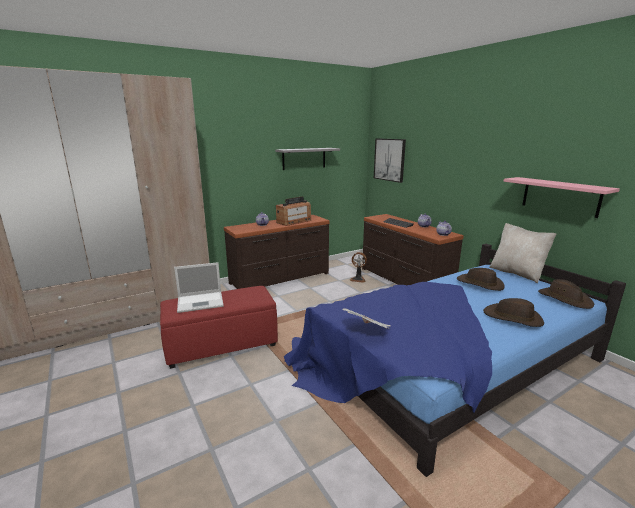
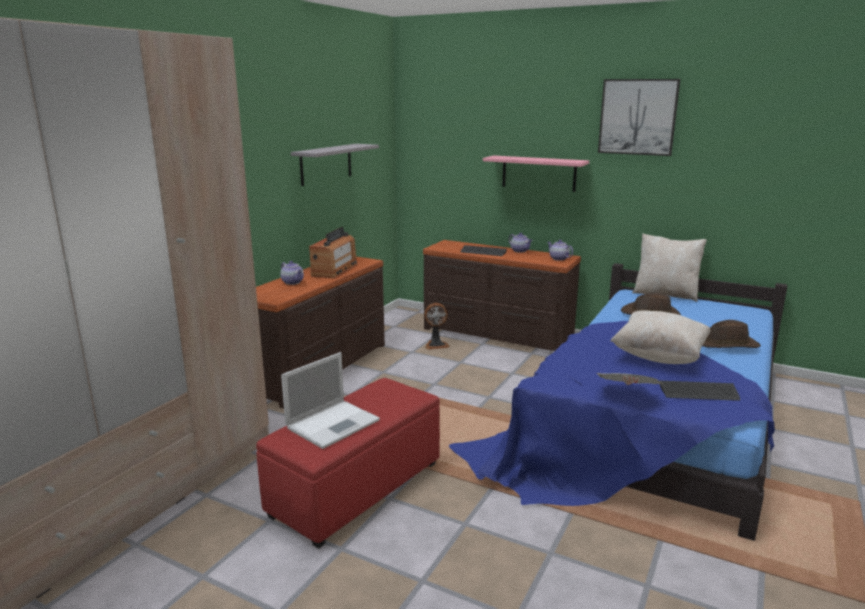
camera: 30 degrees left, 0 degrees up
picture [374,138,406,183] -> picture moved to [598,79,680,156]
pink shelf [503,177,620,218] -> pink shelf moved to [483,156,589,192]
brown hat [538,279,594,309] -> none
none -> beige pillow [610,311,711,364]
none -> keyboard [660,381,740,401]

